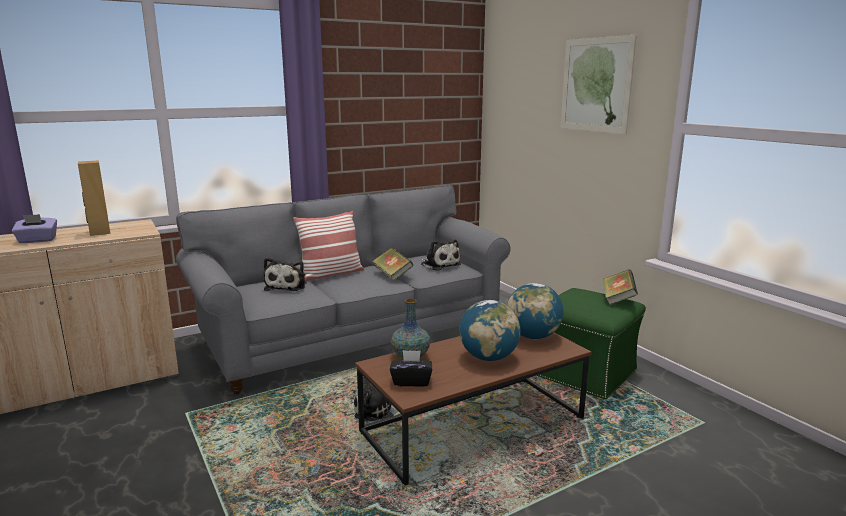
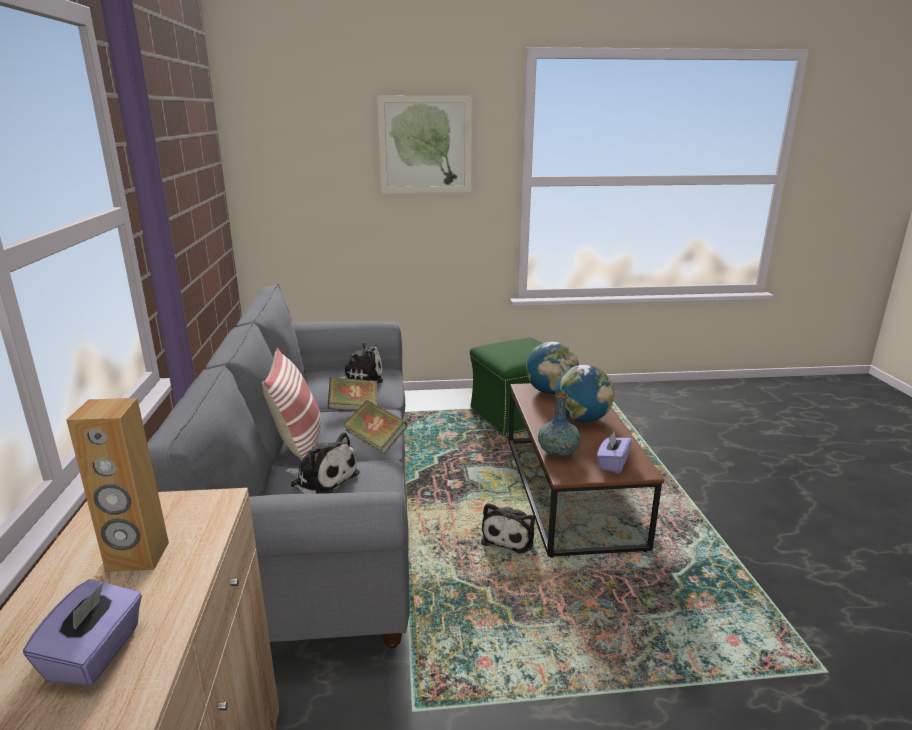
camera: 65 degrees left, 5 degrees up
black tissue box [390,350,433,387] -> purple tissue box [597,431,632,473]
book [603,269,638,305] -> book moved to [343,400,408,454]

